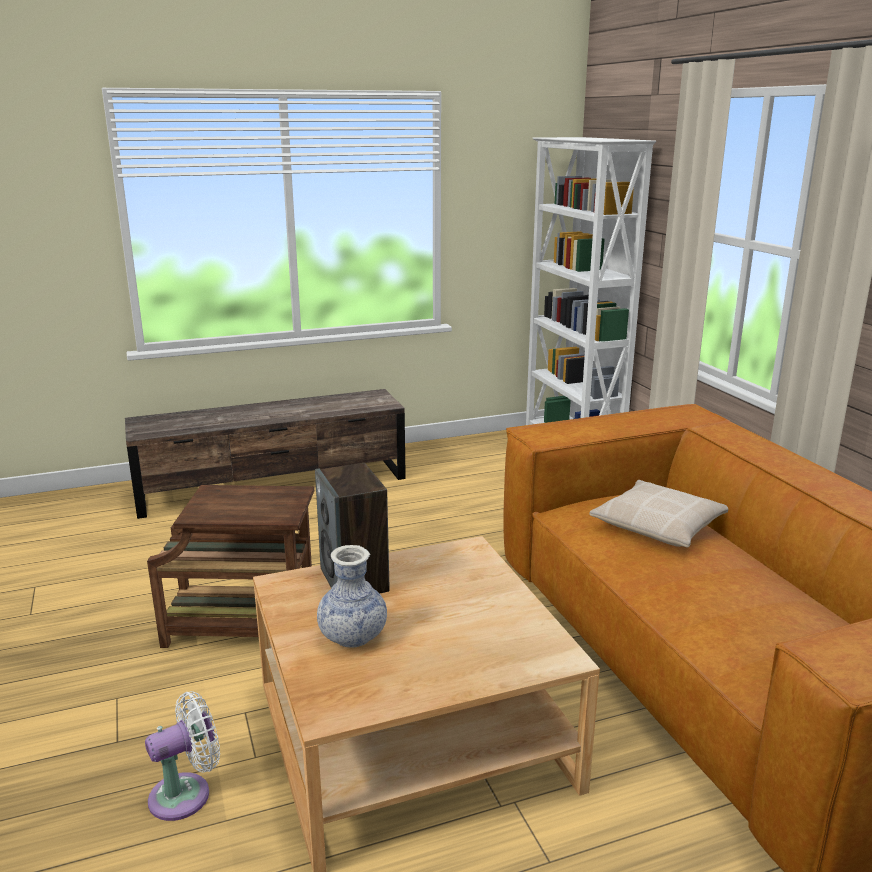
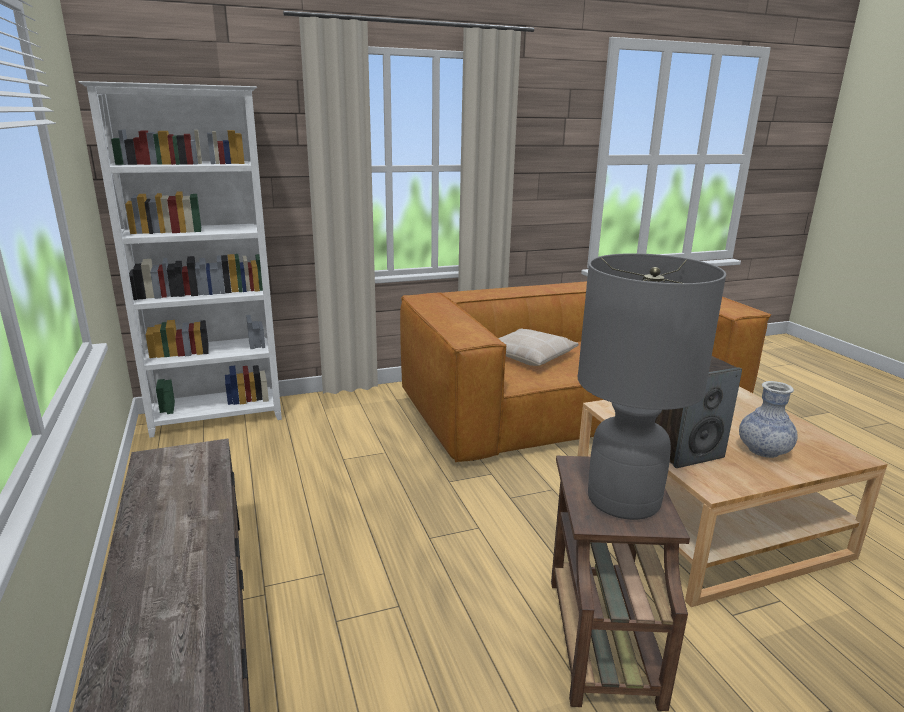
camera: 90 degrees left, 0 degrees up
white fan [145,691,220,821] -> none
none -> grey table lamp [578,253,727,520]

